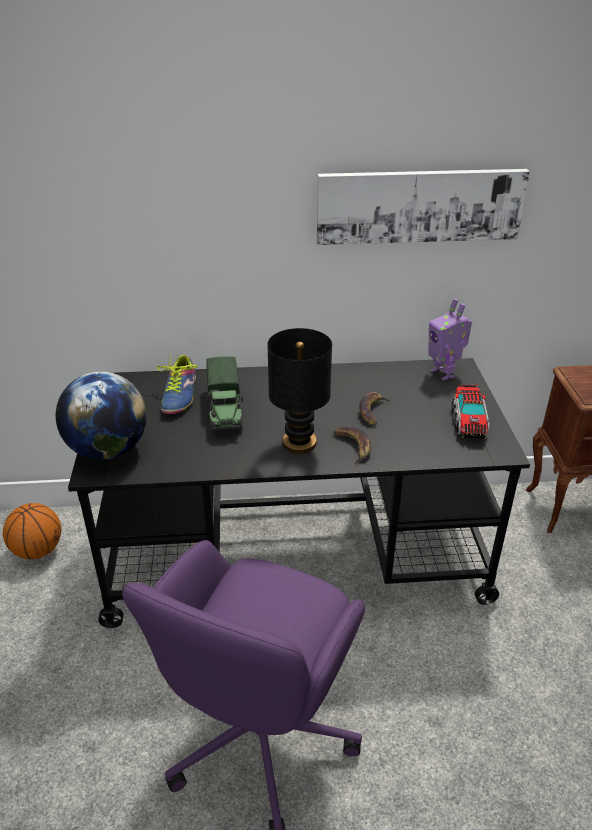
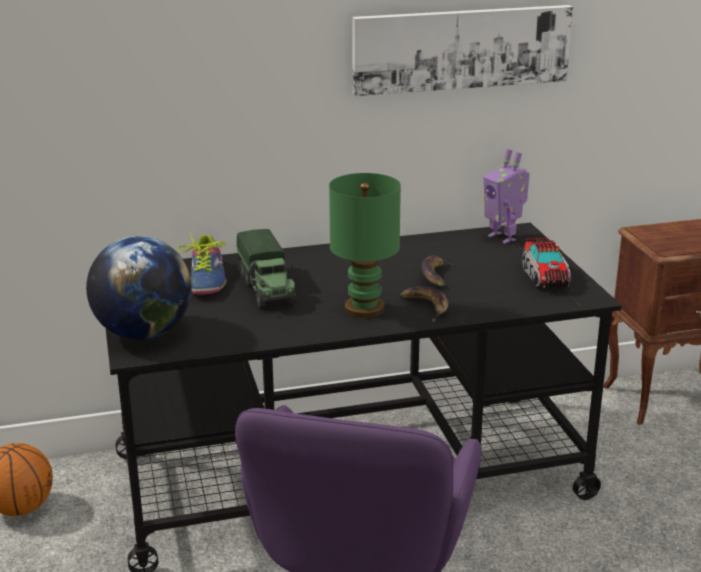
camera: 10 degrees left, 10 degrees down
black table lamp [267,328,332,454] -> green table lamp [329,173,401,318]

